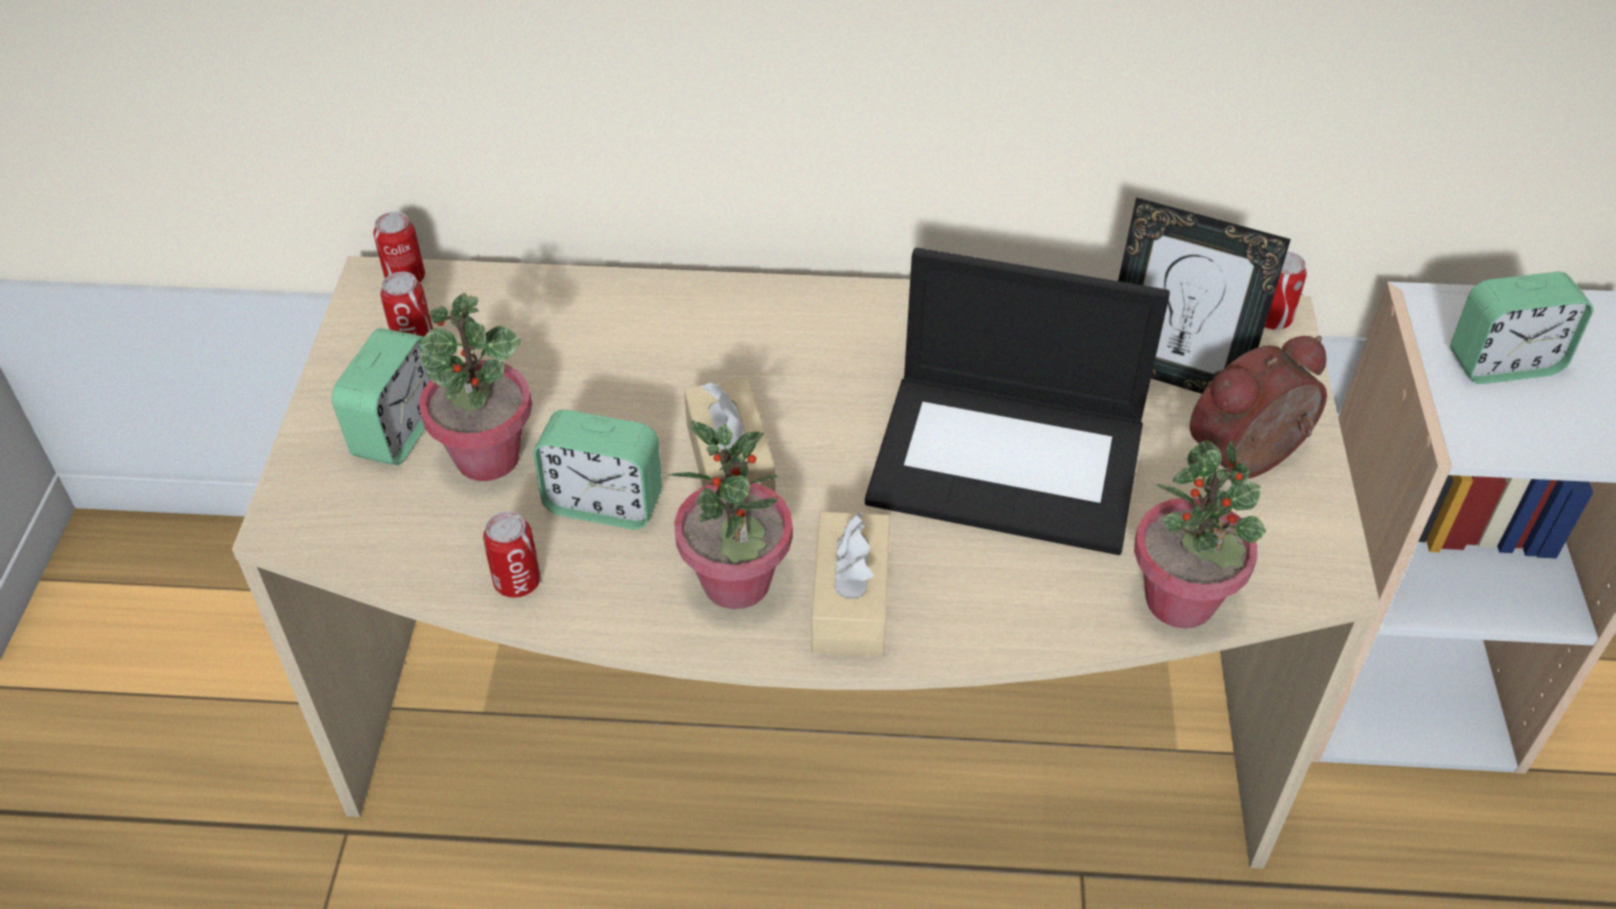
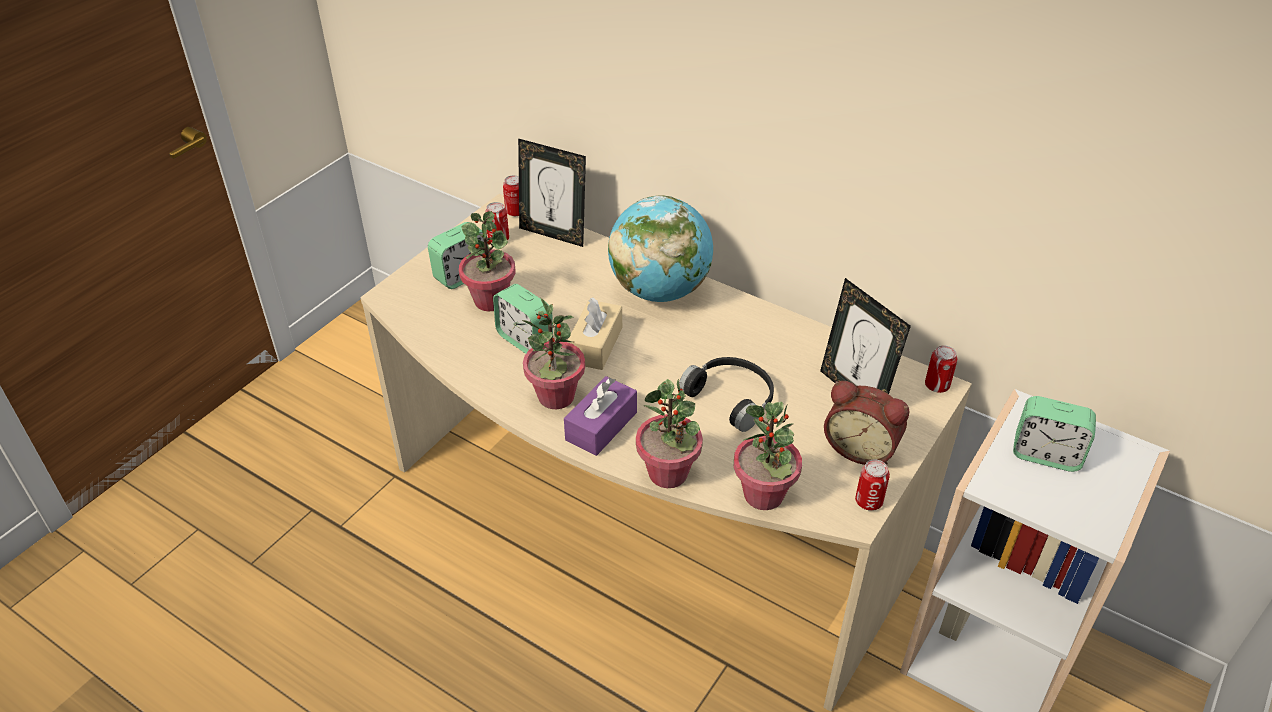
camera: 30 degrees right, 5 degrees down
can [483,511,541,598] -> can moved to [855,459,890,511]
beige tissue box [811,512,890,657] -> purple tissue box [564,376,637,456]
laptop [865,247,1170,555] -> black headphones [679,357,774,432]
alarm clock [1190,336,1327,479] -> alarm clock turned 150 degrees counterclockwise [824,381,909,465]
none -> picture frame [518,138,586,247]
none -> globe [608,195,713,302]
none -> potted plant [636,379,703,488]

